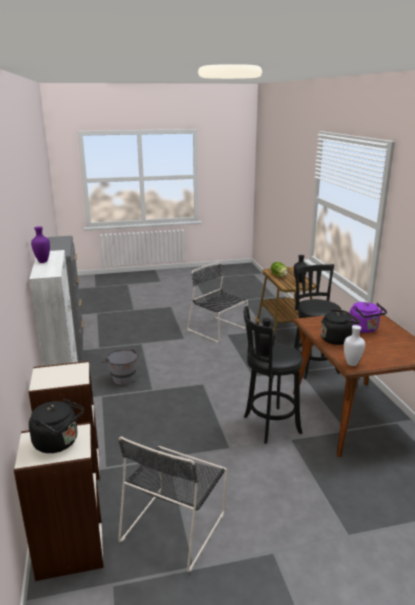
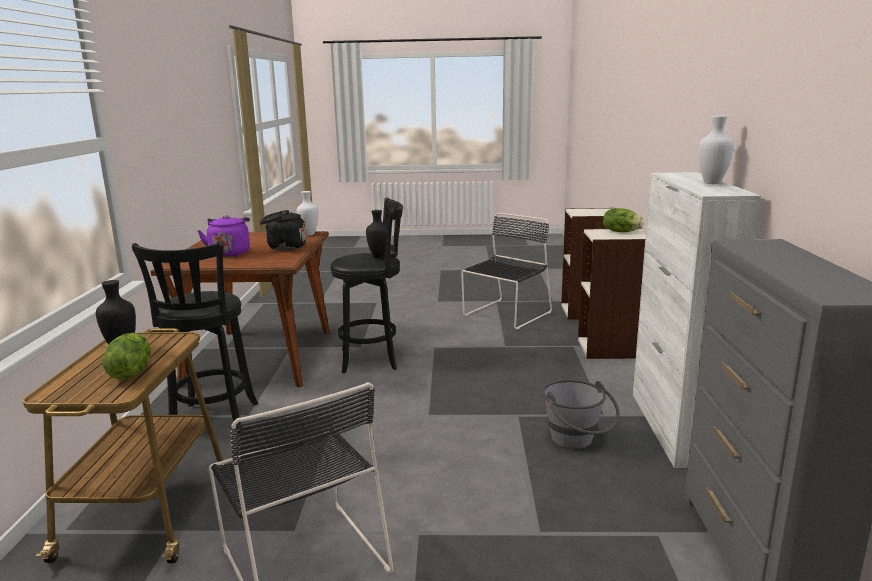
camera: 165 degrees left, 5 degrees down
black kettle [29,398,84,453] -> none
purple vase [31,226,50,263] -> white vase [698,116,734,184]
none -> lettuce [603,208,644,232]

